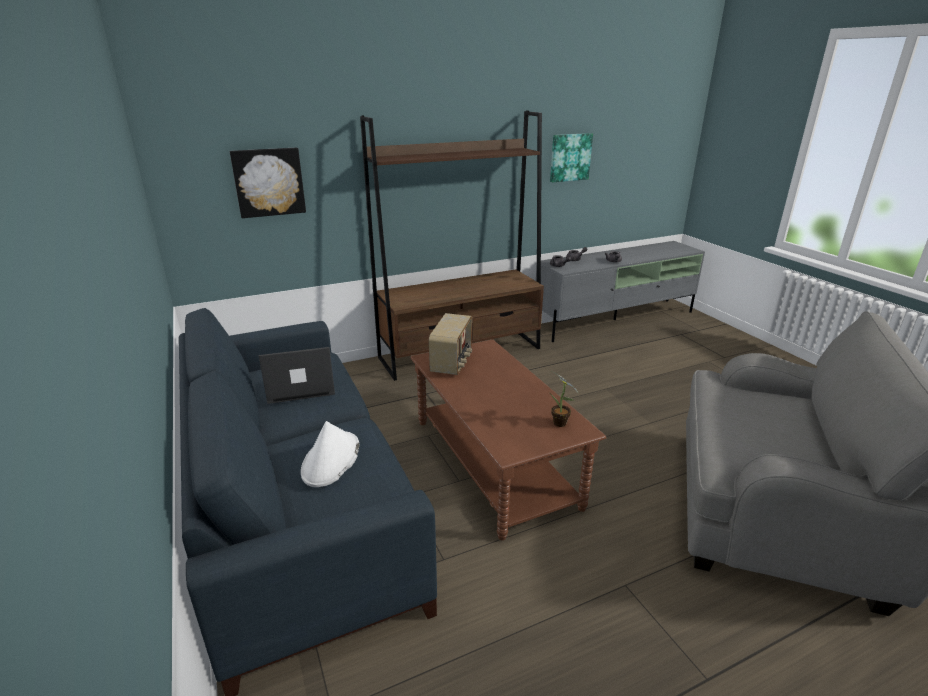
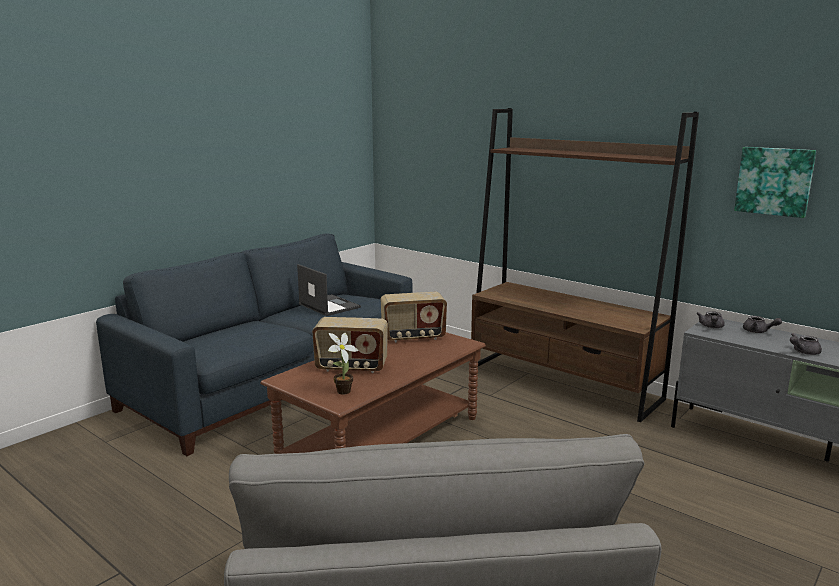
camera: 65 degrees right, 10 degrees down
picture [230,148,306,218] -> none
white hat [301,421,359,487] -> none
none -> radio [312,317,388,373]

